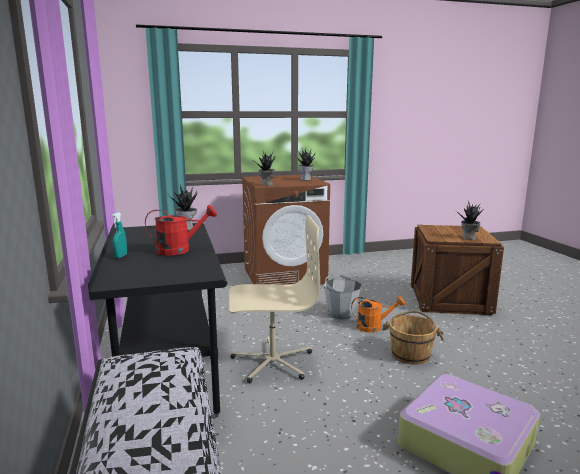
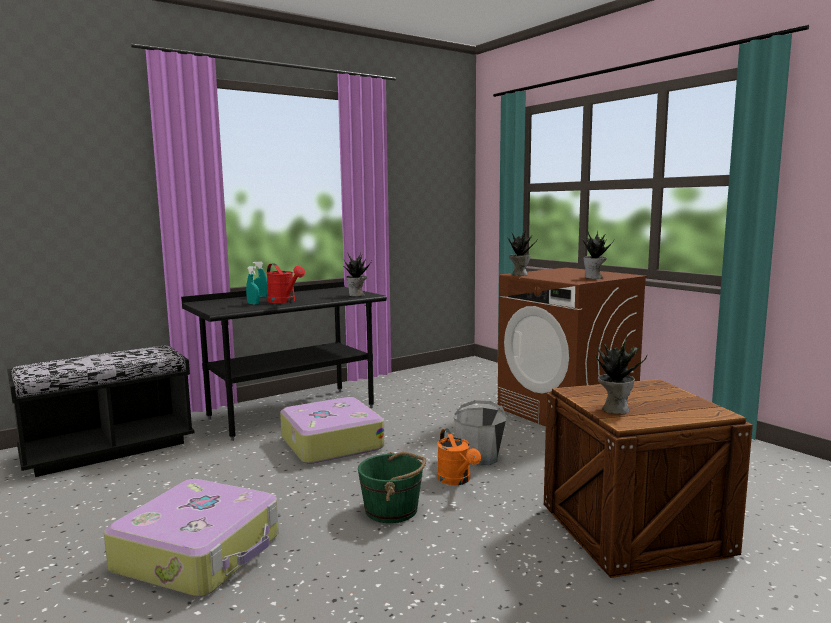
camera: 70 degrees right, 5 degrees down
beige office chair [229,215,320,383] -> suitcase [280,397,385,464]
brown bucket [382,310,444,364] -> green bucket [358,452,426,523]
none -> turquoise spray bottle [246,266,260,305]

